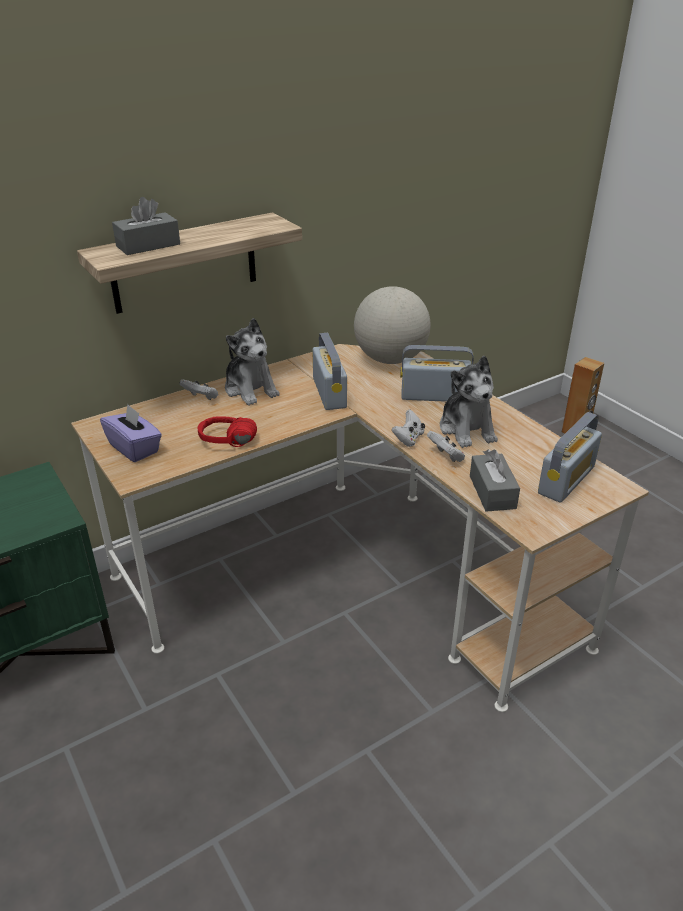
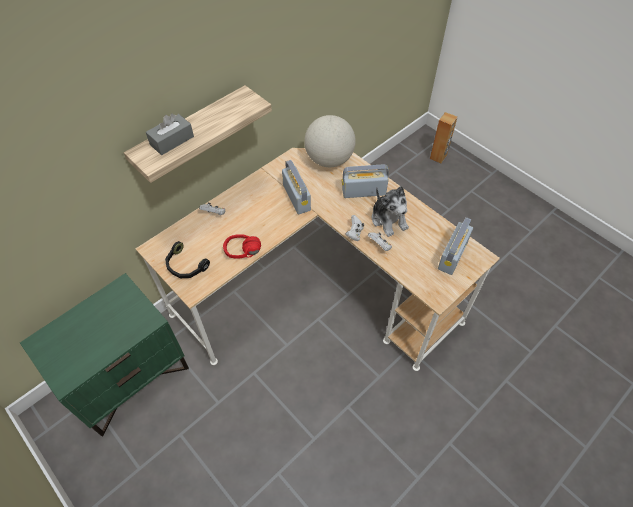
camera: 10 degrees left, 20 degrees up
purple tissue box [100,404,162,462] -> black headphones [165,241,210,278]
plush toy [225,318,280,406] -> none
grey tissue box [470,449,520,512] -> none

